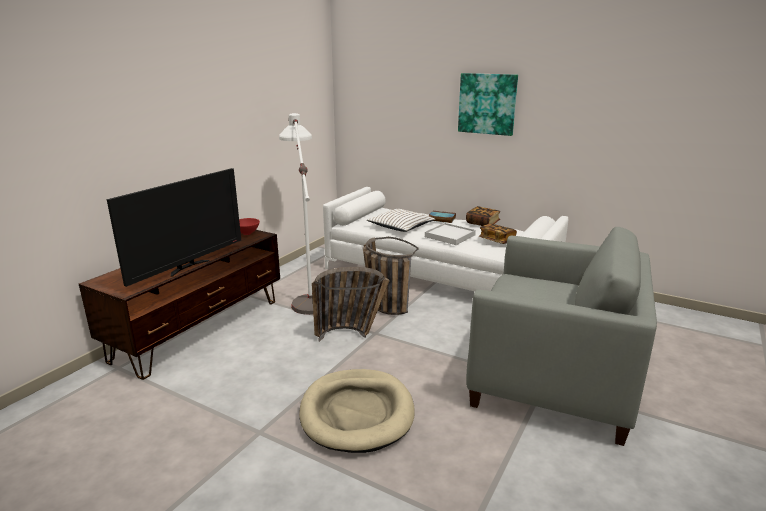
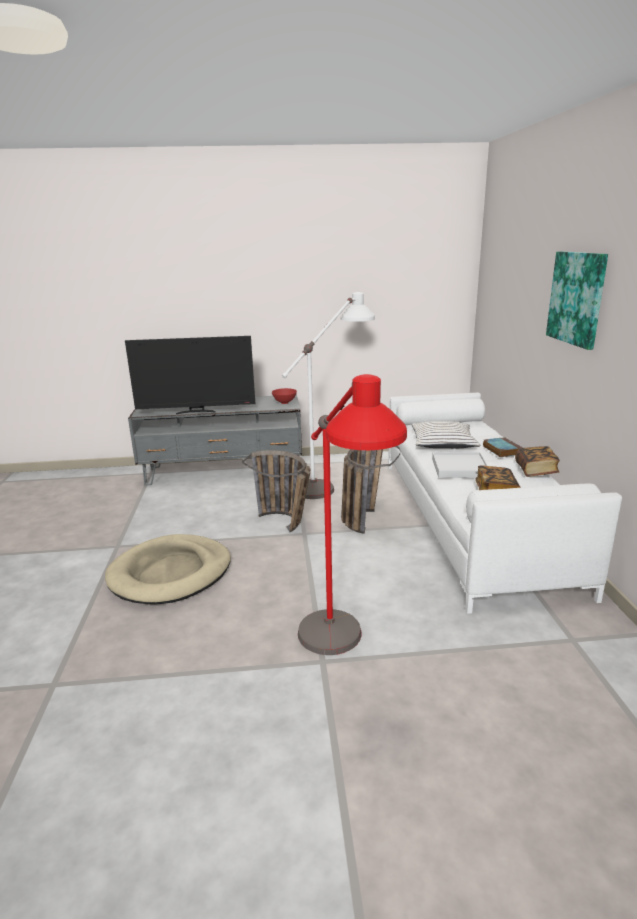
camera: 55 degrees right, 0 degrees up
brown tv stand [79,230,280,380] -> grey tv stand [128,395,302,486]
grey armchair [466,227,657,446] -> red floor lamp [298,374,407,655]

